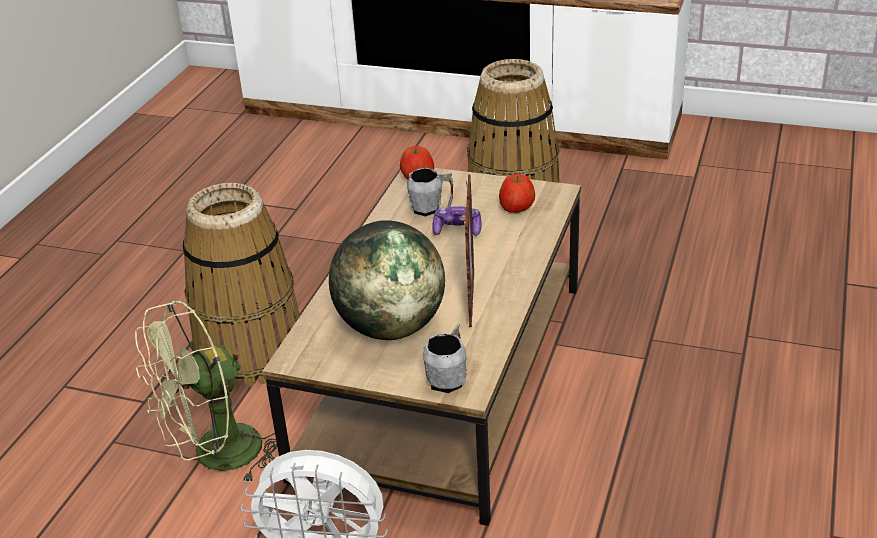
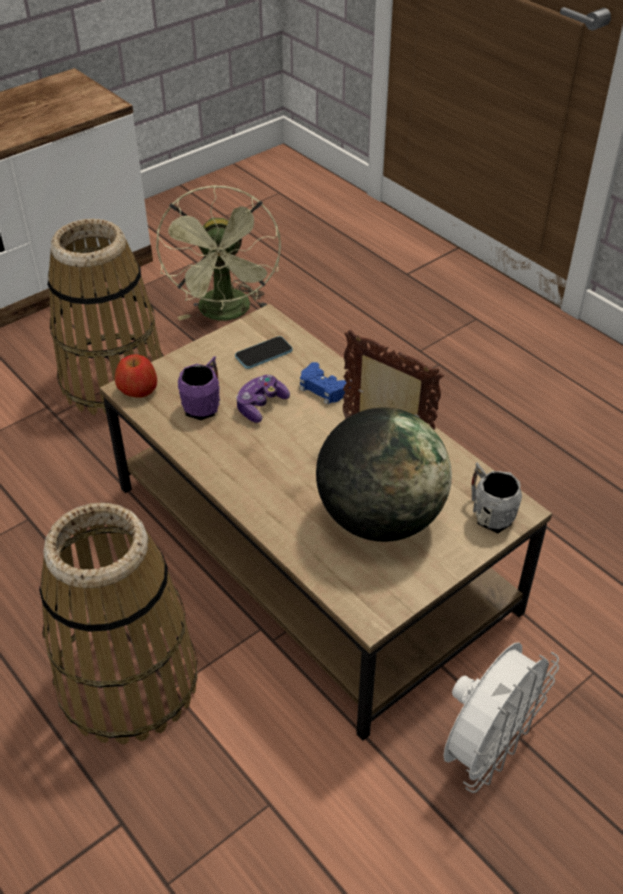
camera: 60 degrees left, 10 degrees up
green fan [135,301,277,485] -> green fan moved to [156,185,281,321]
grey mug [407,168,453,216] -> purple mug [178,356,220,420]
apple [499,174,535,213] -> phone [235,336,293,369]
none -> blue game controller [300,362,352,405]

